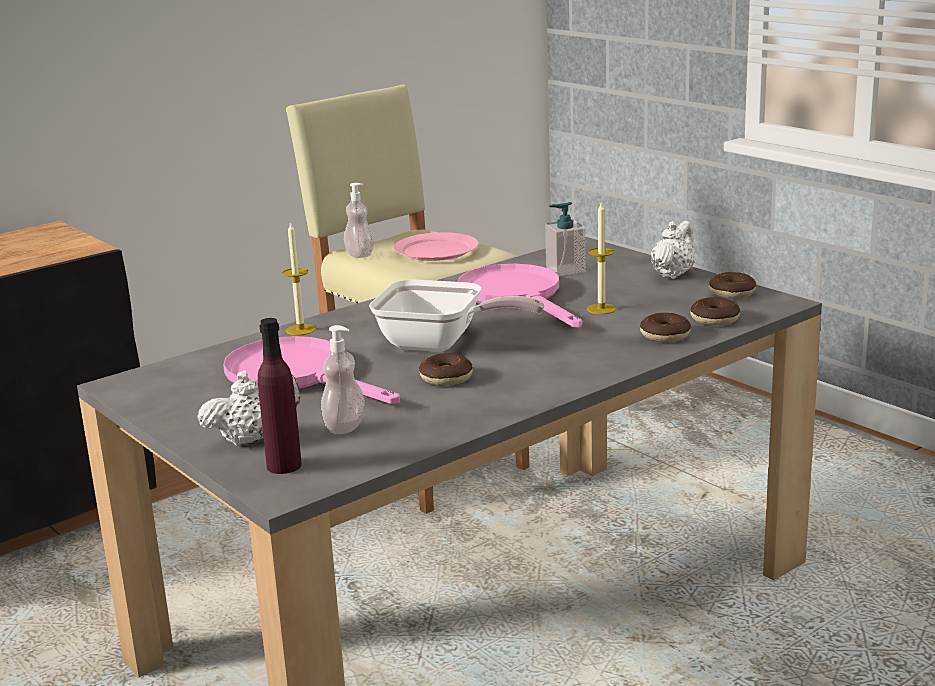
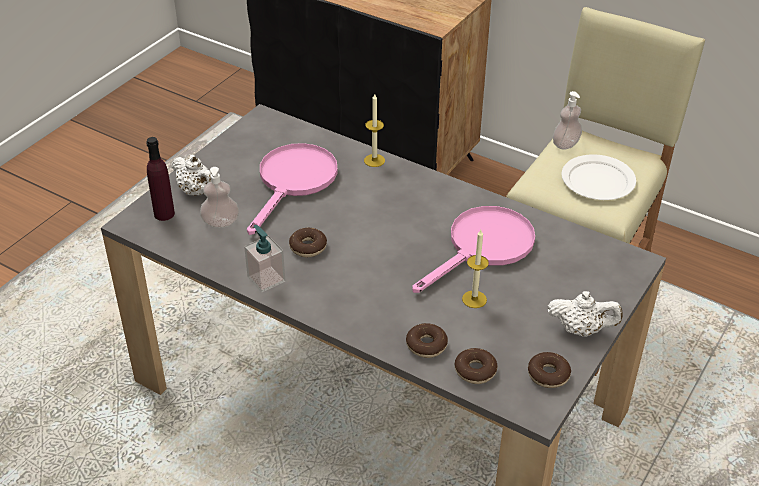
camera: 70 degrees right, 20 degrees up
frying pan [369,279,545,352] -> none
pink plate [394,232,479,261] -> white plate [561,154,636,200]
soap dispenser [545,202,586,276] -> soap dispenser moved to [244,225,285,292]

